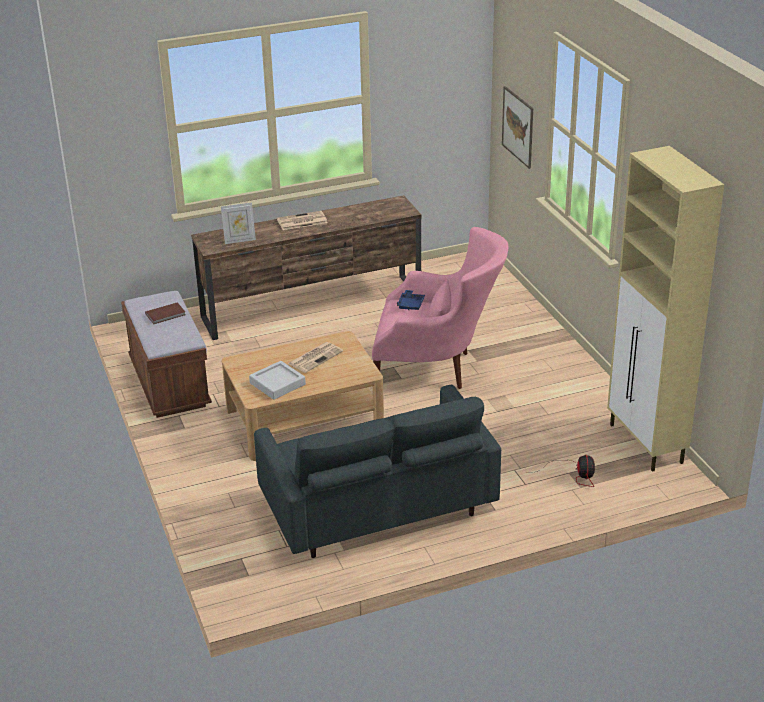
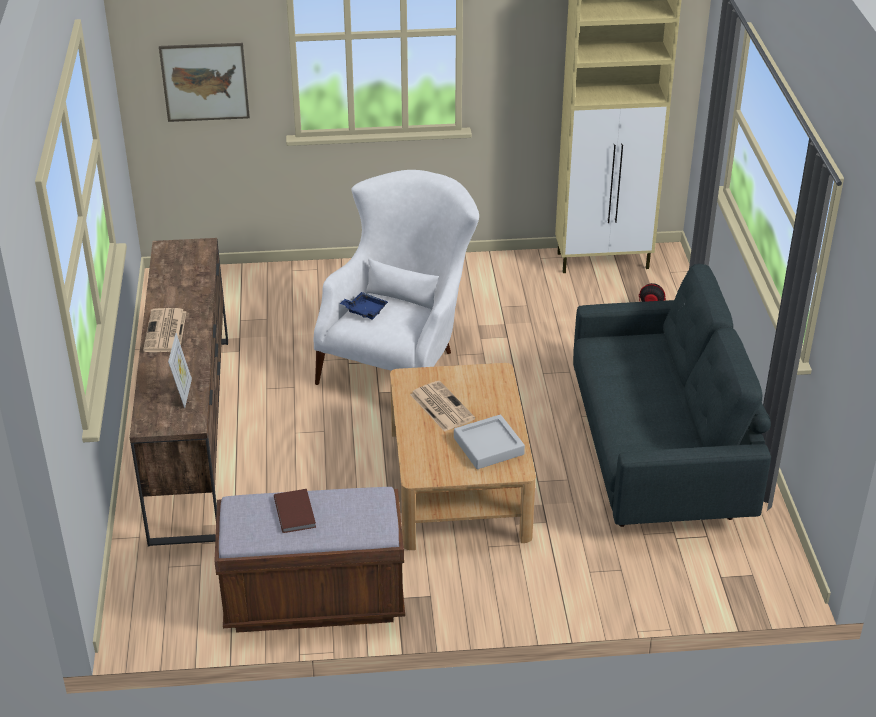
camera: 75 degrees left, 5 degrees up
pink armchair [372,227,508,389] -> white armchair [314,170,479,385]

